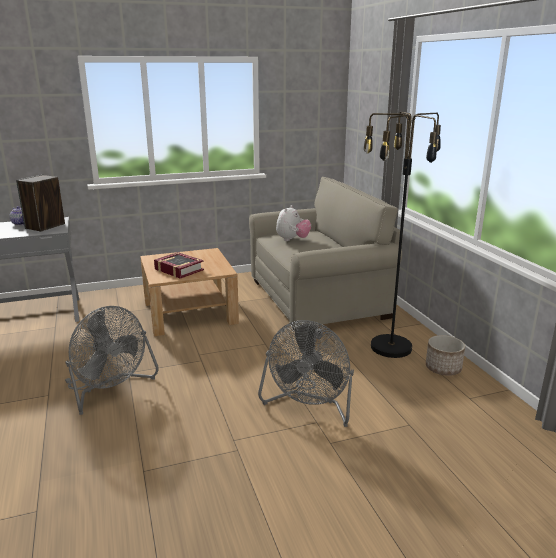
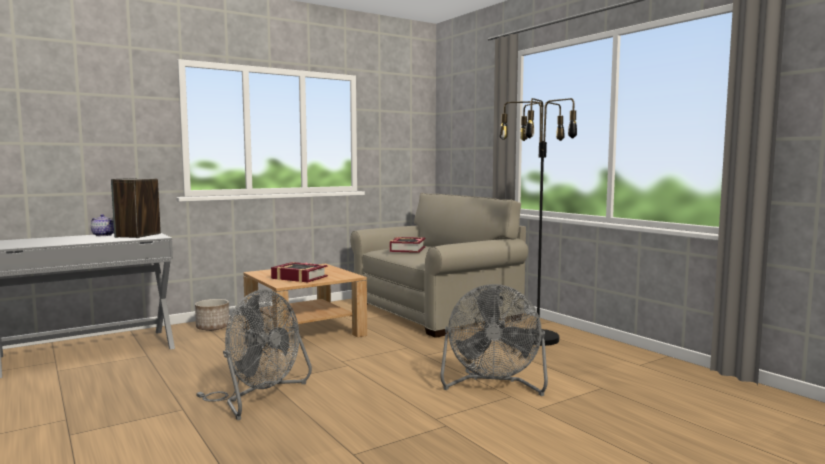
camera: 15 degrees left, 15 degrees down
plush toy [276,205,311,241] -> book [390,237,425,253]
planter [426,335,465,376] -> planter moved to [195,299,230,331]

